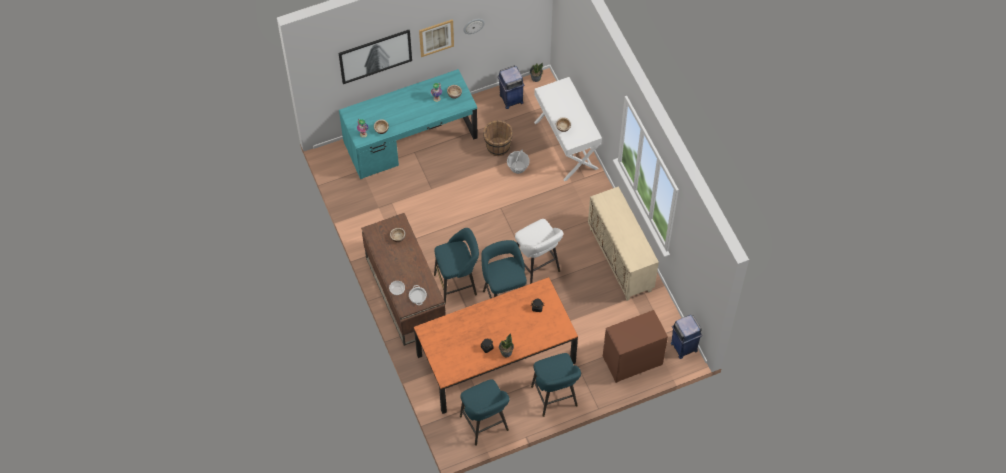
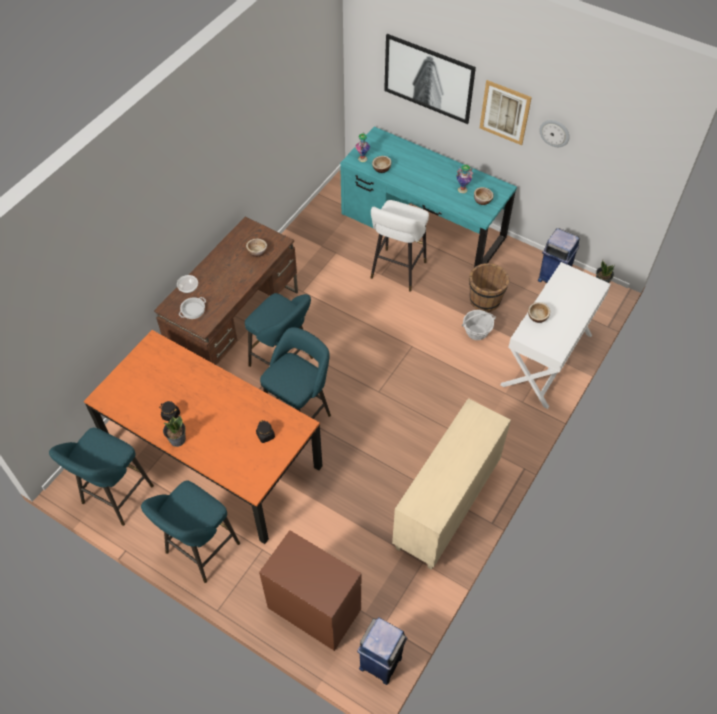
camera: 55 degrees right, 5 degrees down
white stool [515,219,563,284] -> white stool moved to [370,200,429,292]

